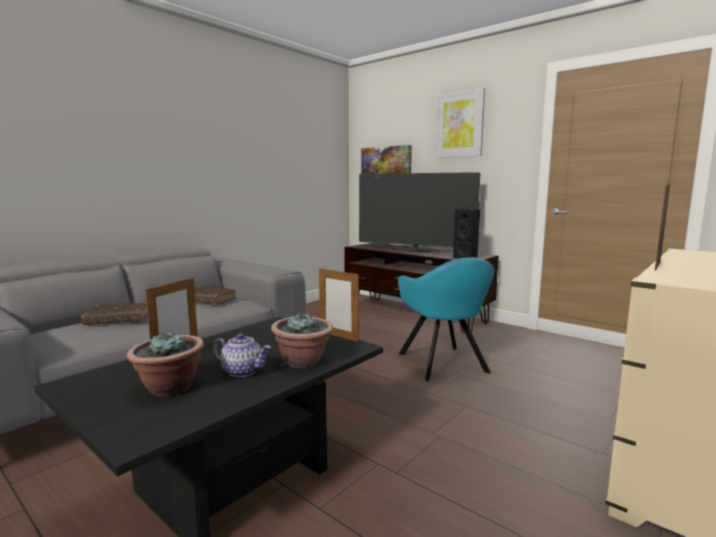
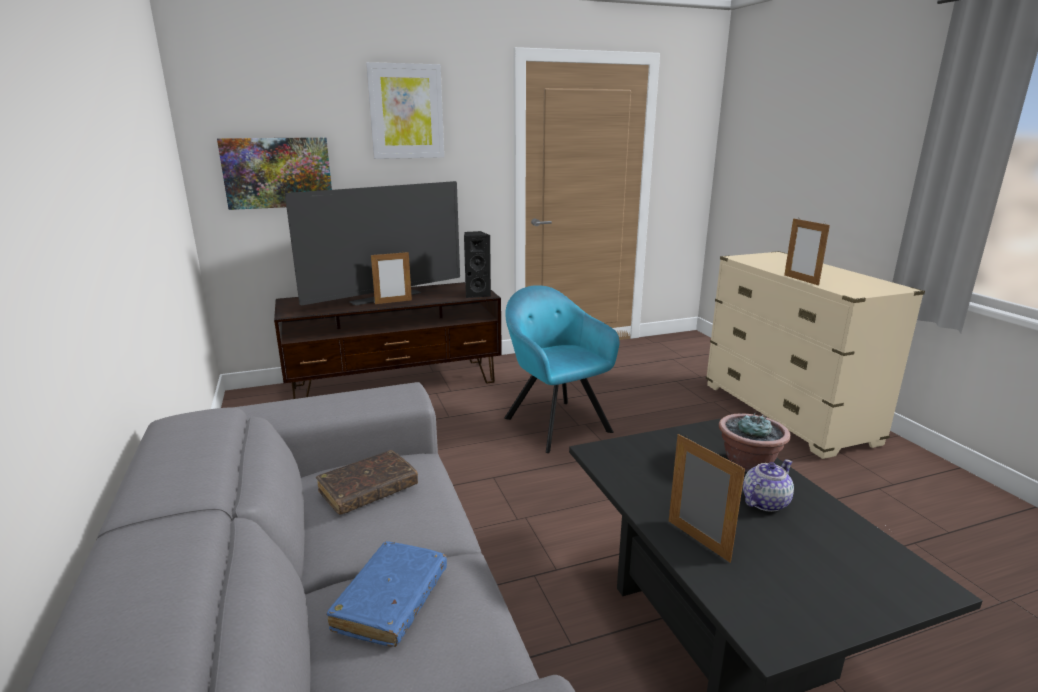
camera: 60 degrees left, 10 degrees up
brown book [81,303,148,325] -> blue book [326,541,447,647]
potted plant [126,331,204,396] -> none
picture frame [319,267,359,342] -> picture frame moved to [371,252,412,304]
turquoise armchair [398,257,494,381] -> turquoise armchair turned 135 degrees counterclockwise [504,285,620,453]

